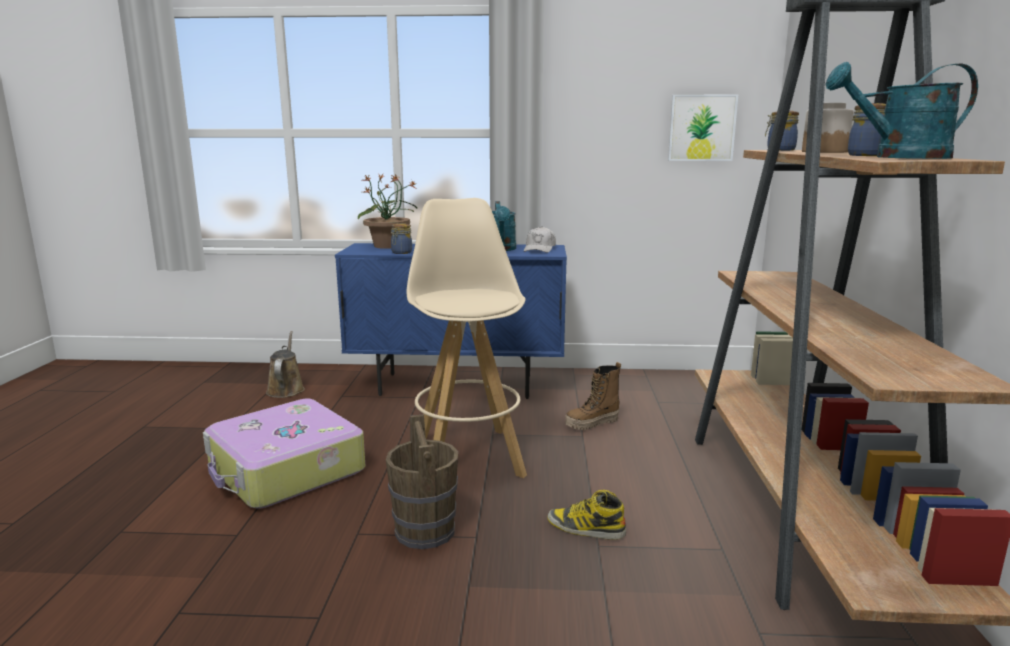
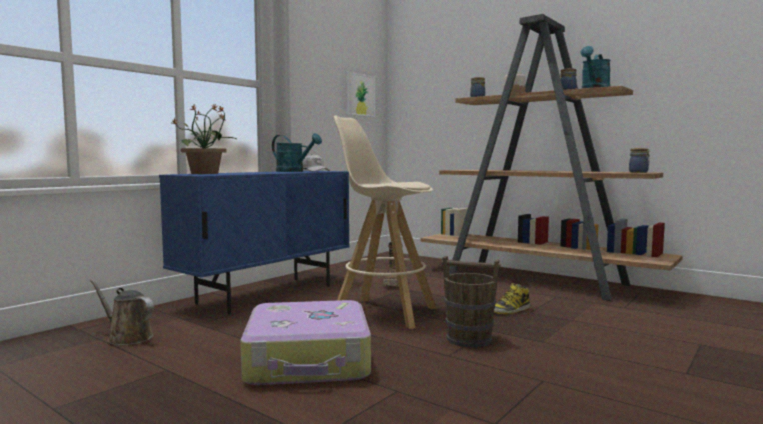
camera: 55 degrees left, 10 degrees down
jar [391,223,412,254] -> jar moved to [629,148,650,173]

